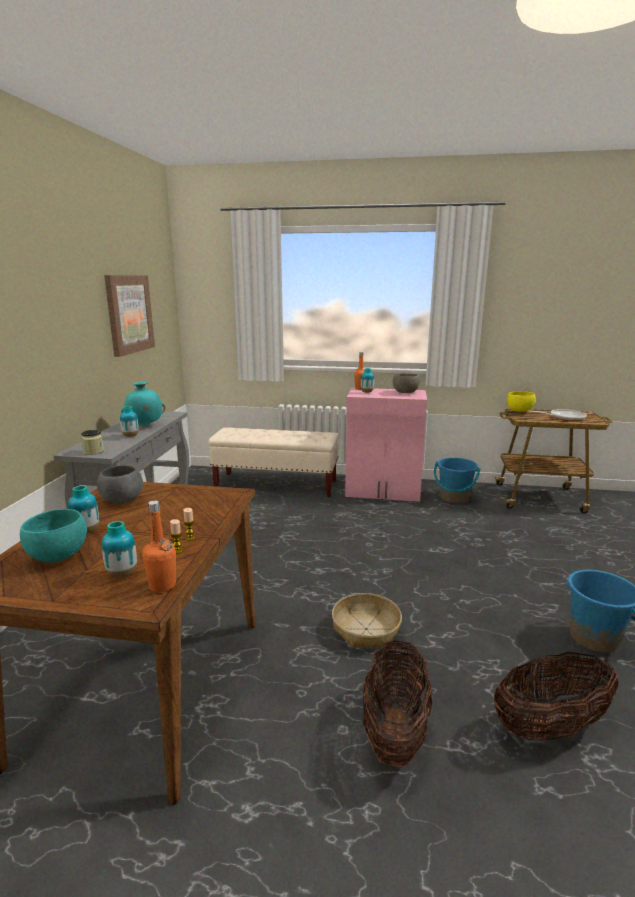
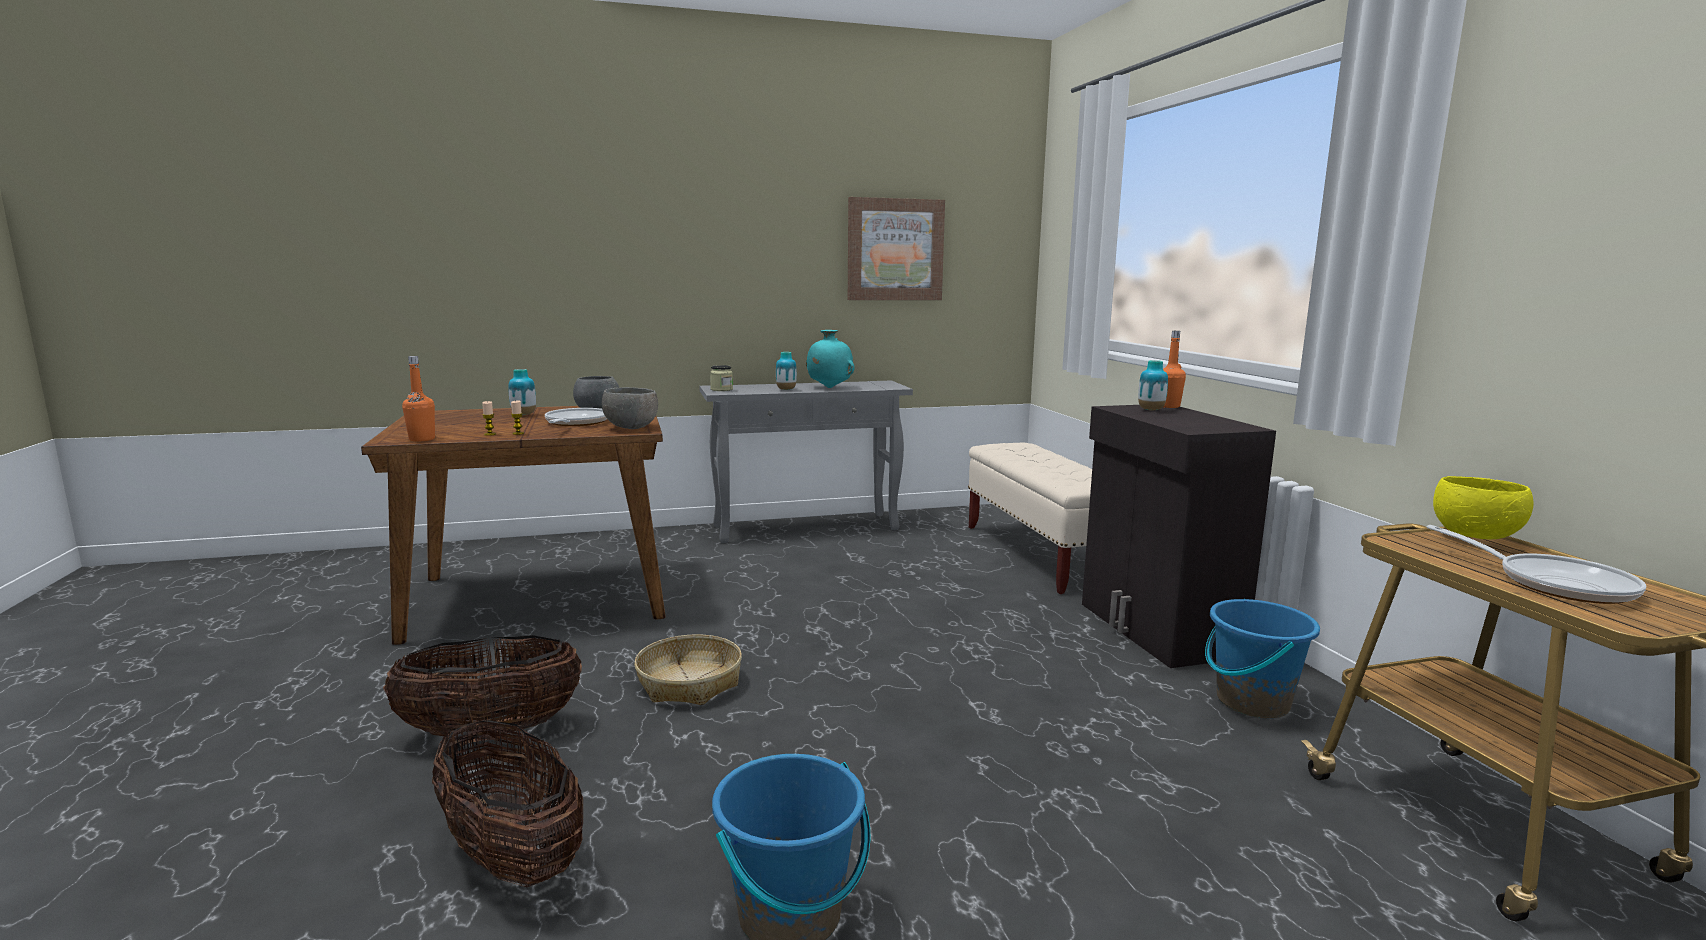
camera: 65 degrees right, 5 degrees down
turquoise bowl [20,509,87,563] -> none
vase [102,521,137,578] -> none
pink cabinet [345,388,427,502] -> black cabinet [1082,405,1276,668]
grey bowl [393,373,420,393] -> grey bowl moved to [602,387,658,429]
none -> frying pan [545,408,607,426]

